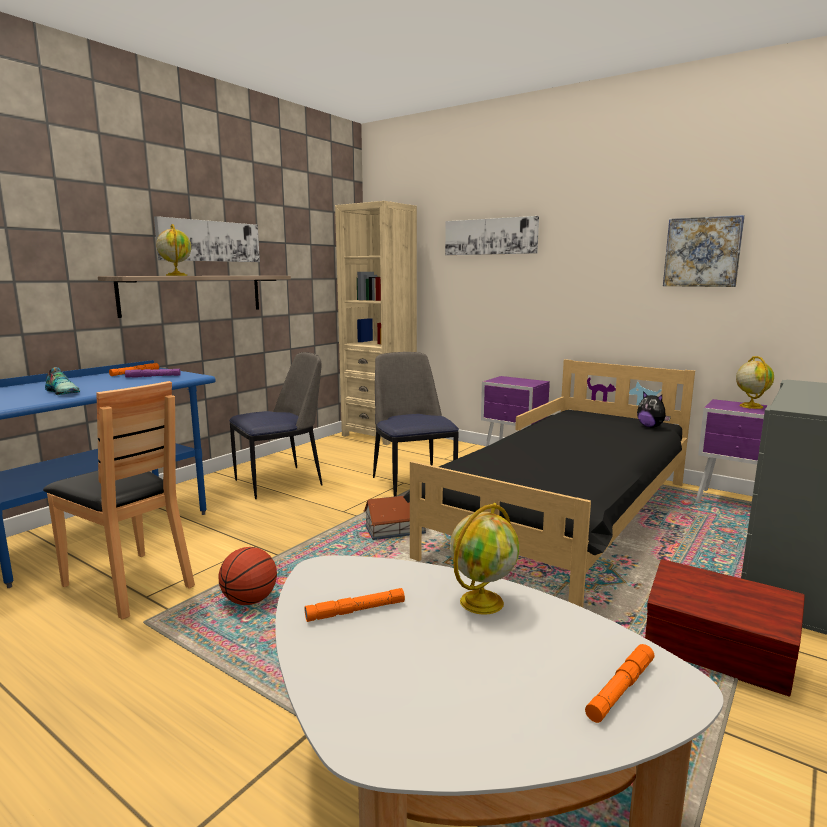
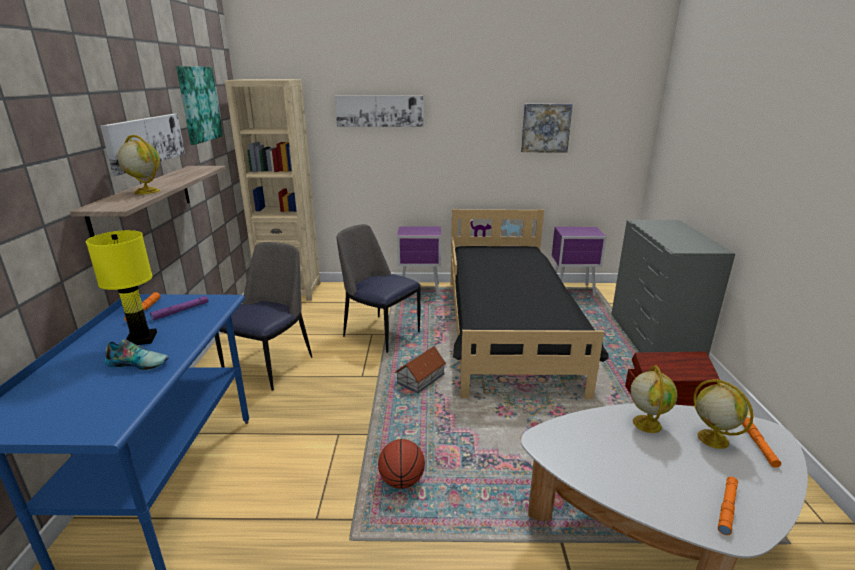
camera: 35 degrees left, 10 degrees up
brown chair [43,381,195,620] -> none
orange flashlight [305,588,405,622] -> orange flashlight moved to [718,477,738,535]
plush toy [637,391,671,427] -> none
globe [736,356,774,409] -> globe moved to [693,379,754,449]
none -> yellow table lamp [86,230,157,345]
none -> picture [176,66,223,145]

